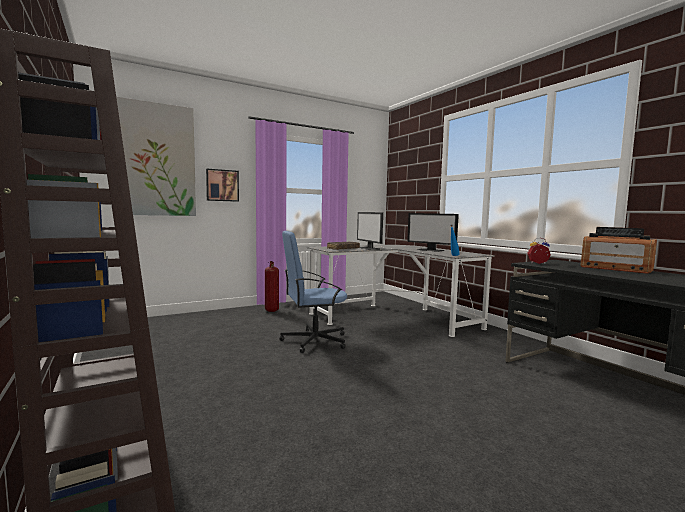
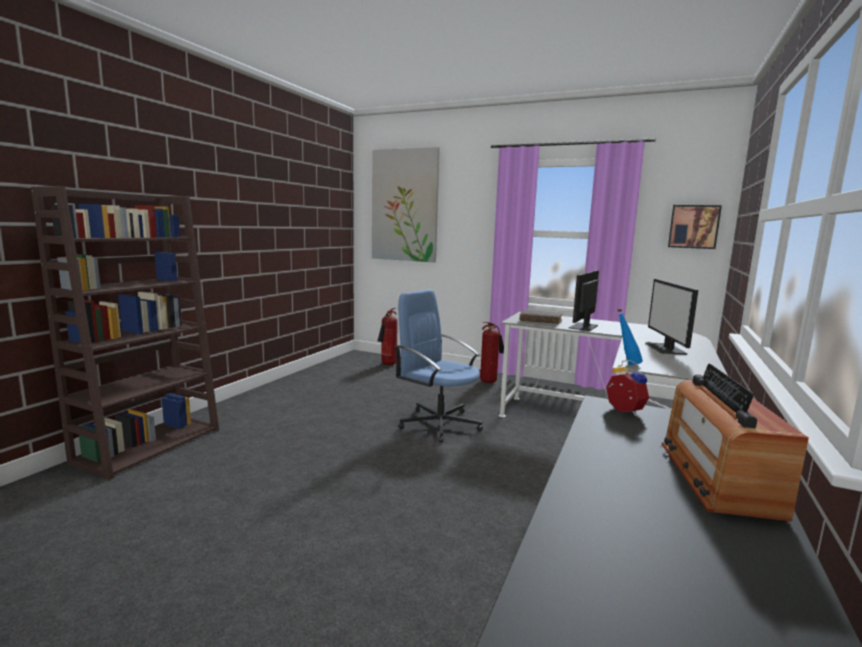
camera: 55 degrees right, 5 degrees up
picture [206,169,239,202] -> picture moved to [668,205,722,249]
none -> fire extinguisher [378,308,398,365]

